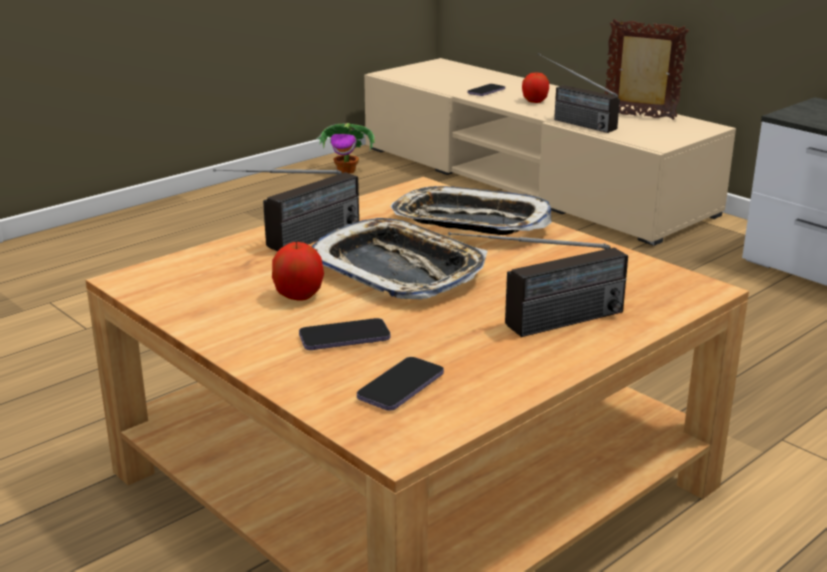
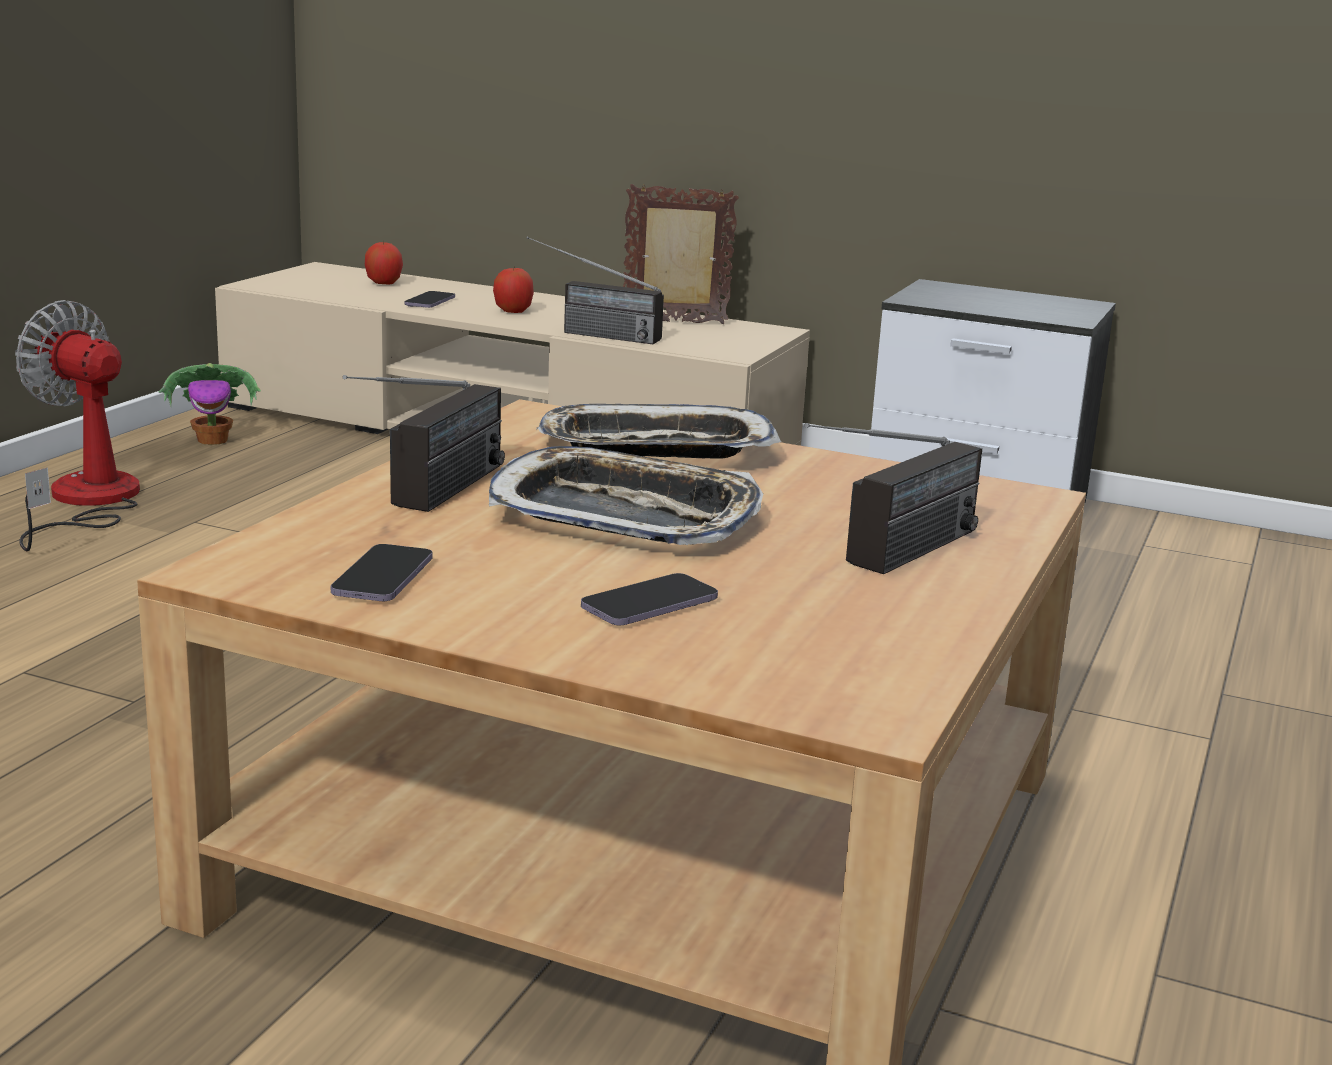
camera: 25 degrees left, 5 degrees down
apple [272,242,324,301] -> apple moved to [365,240,403,284]
phone [357,357,444,411] -> phone moved to [331,544,433,601]
none -> fan [15,300,140,551]

